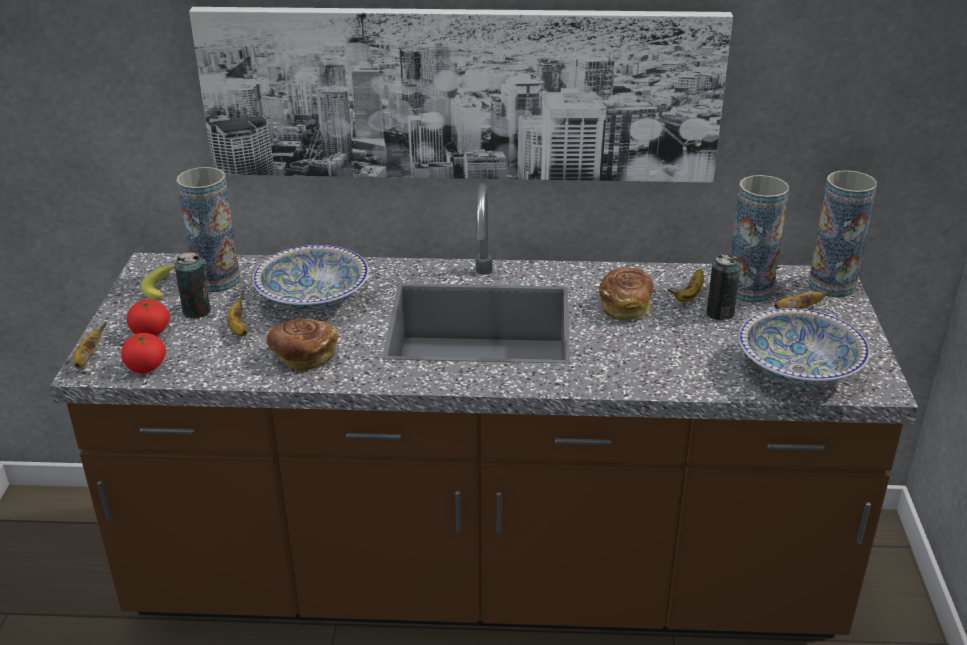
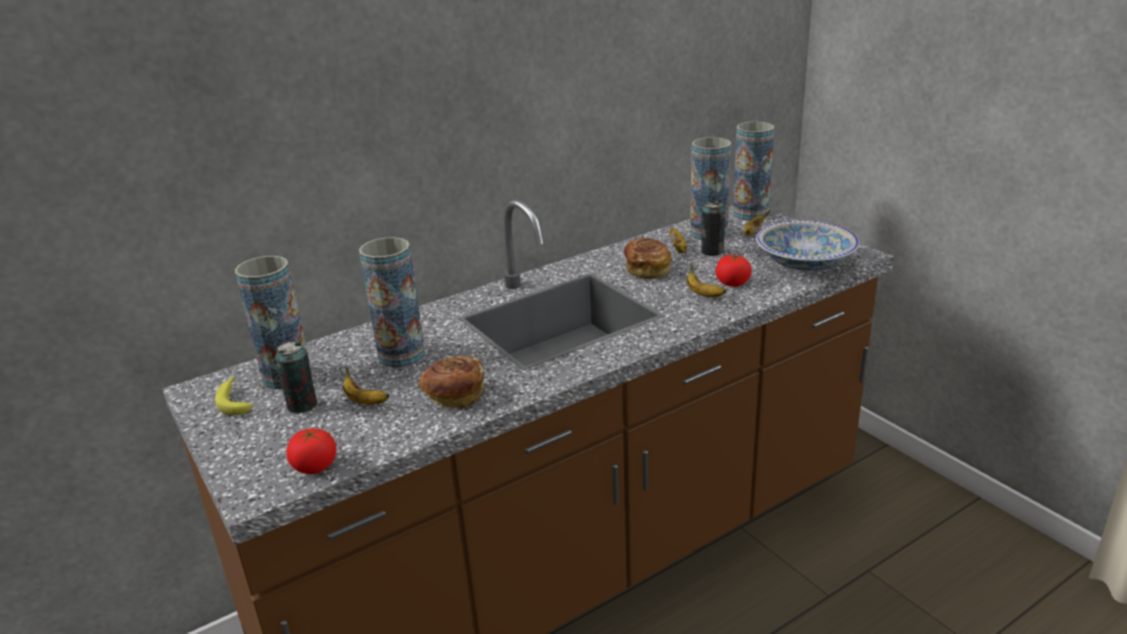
camera: 35 degrees left, 5 degrees down
banana [73,321,107,368] -> banana moved to [687,265,726,297]
tomato [127,300,170,336] -> tomato moved to [716,255,752,287]
picture [189,7,733,183] -> none
bowl [253,245,369,312] -> vase [359,237,425,367]

